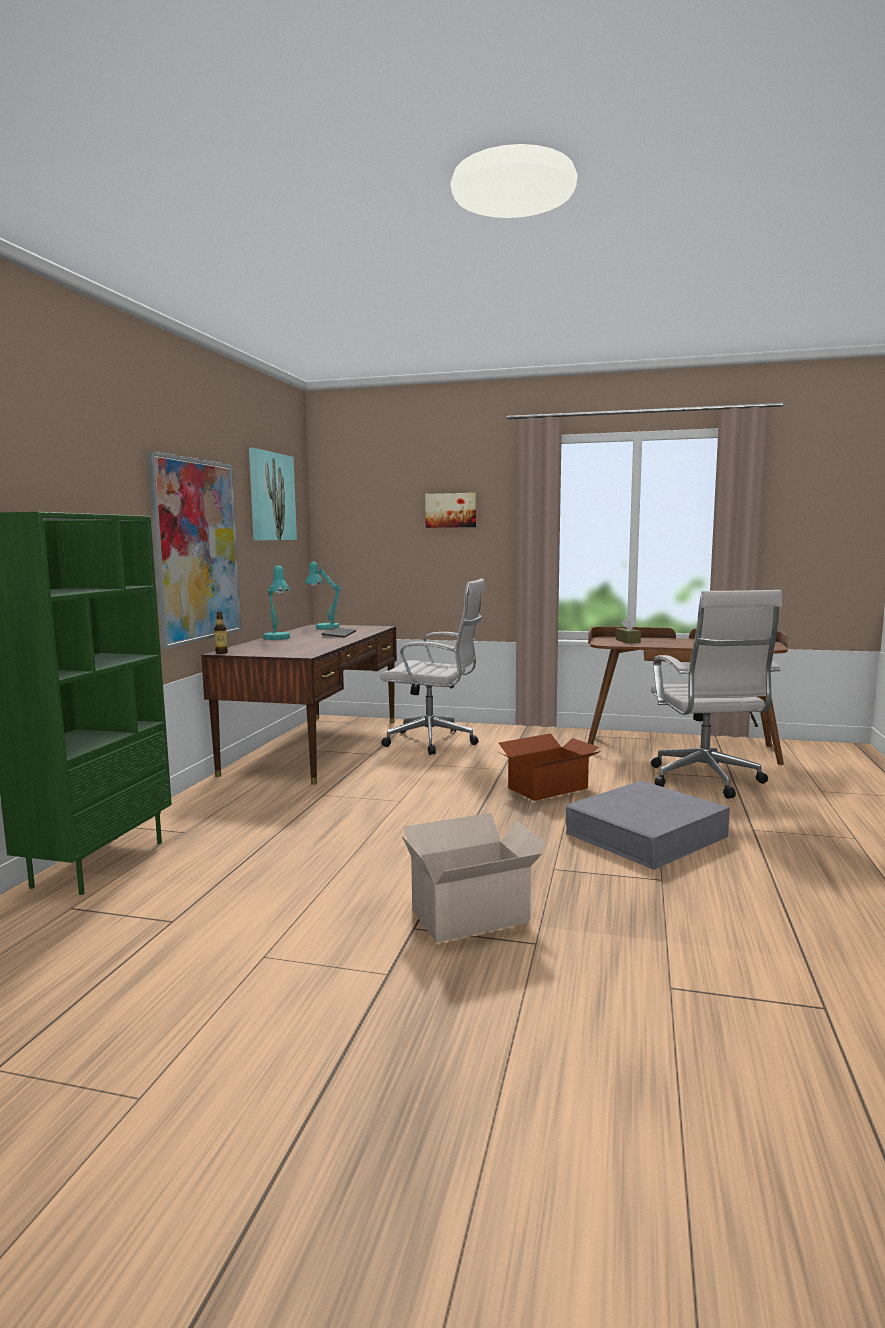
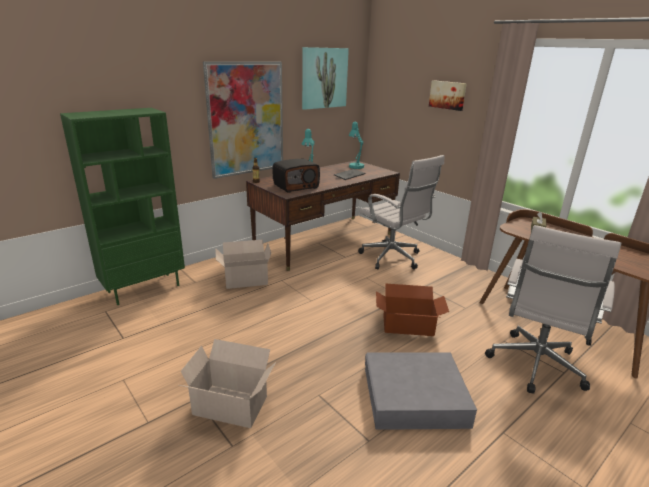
camera: 35 degrees right, 15 degrees up
none -> cardboard box [215,240,272,289]
none -> radio [273,159,320,193]

